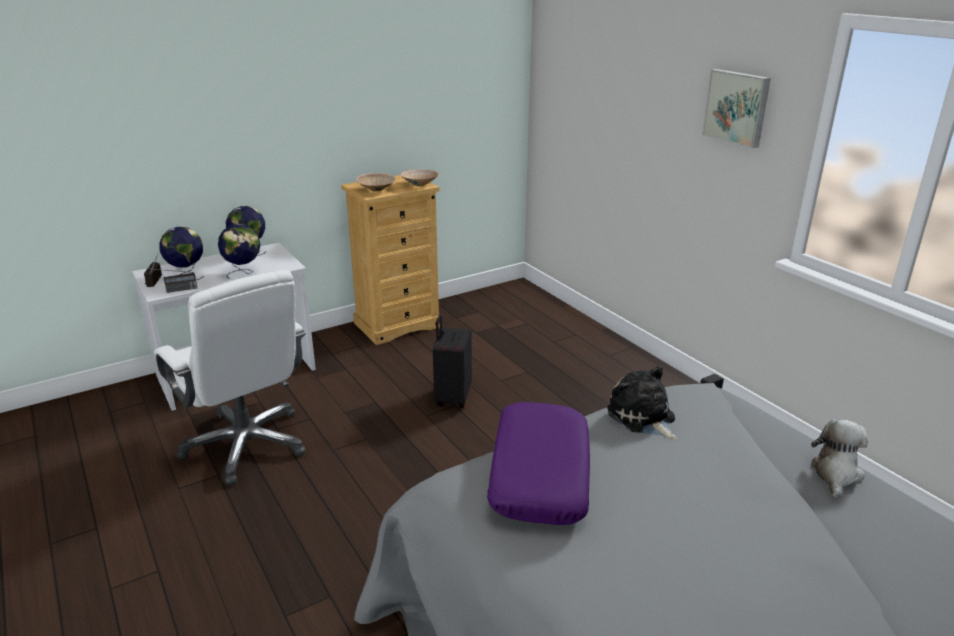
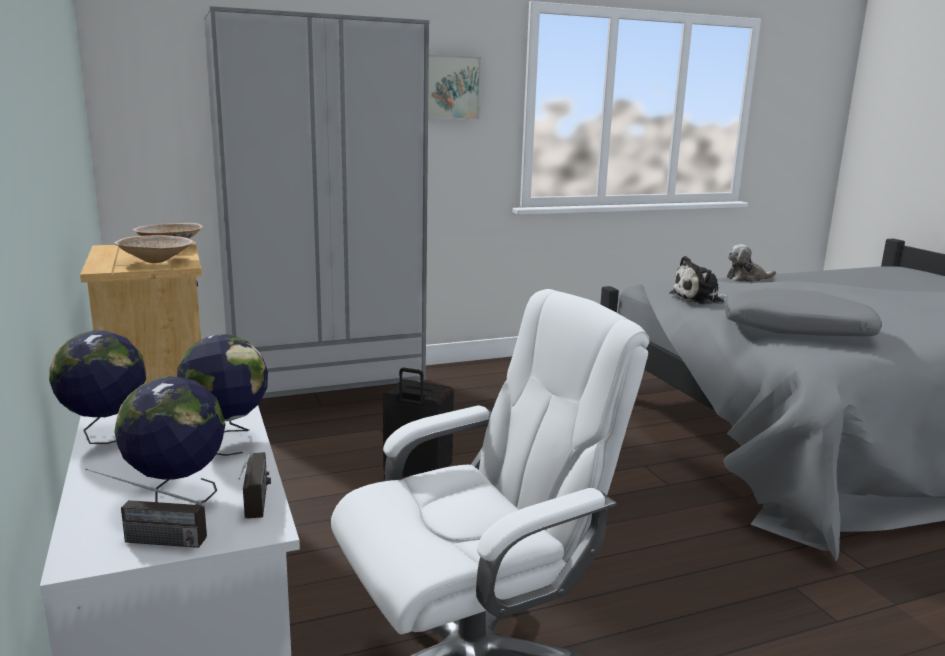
camera: 80 degrees left, 10 degrees down
purple pillow [487,402,590,525] -> grey pillow [725,288,882,336]
plush toy [811,419,868,499] -> plush toy turned 45 degrees counterclockwise [727,244,776,282]
none -> grey wardrobe [203,6,429,398]

